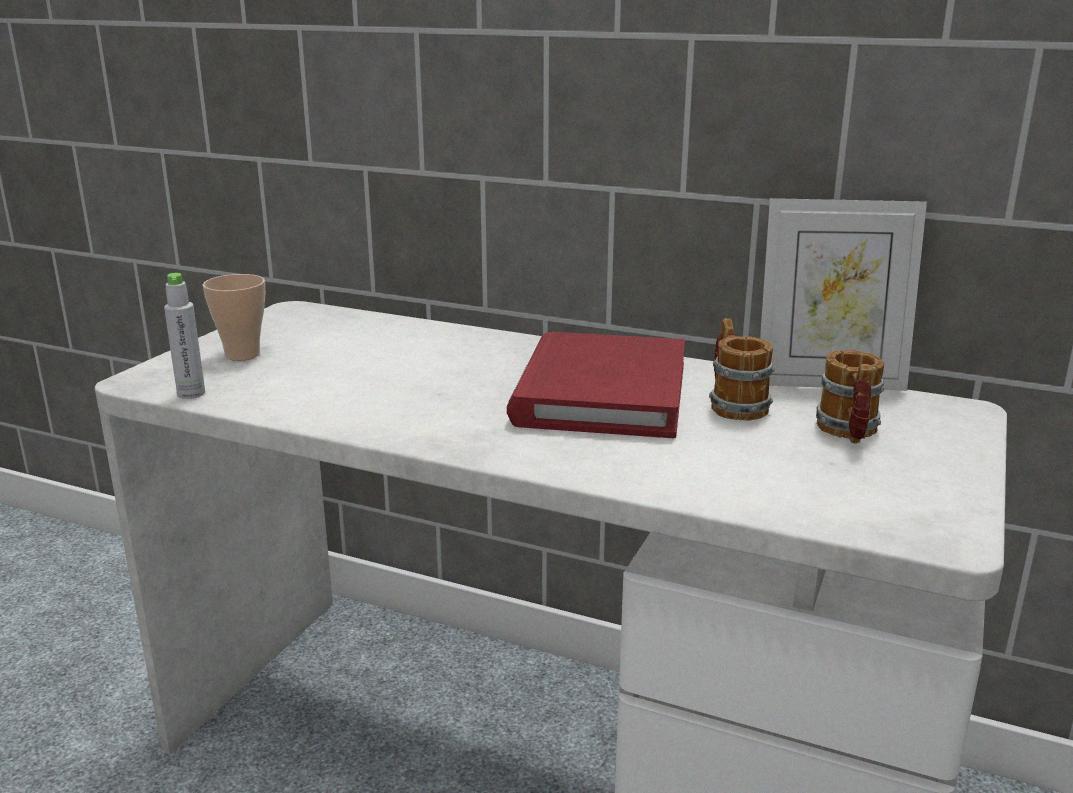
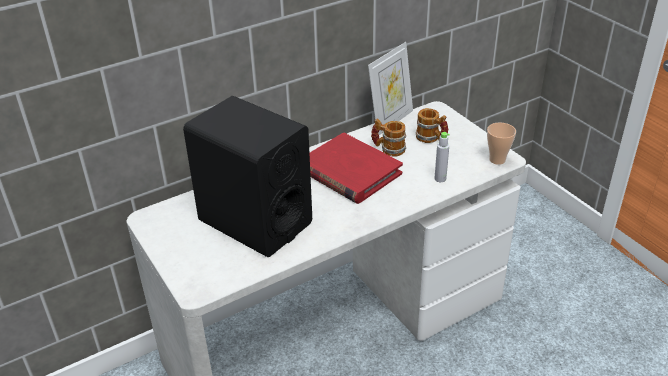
camera: 55 degrees left, 15 degrees up
grey bottle [164,273,205,399] -> grey bottle moved to [434,132,450,182]
cup [202,274,265,361] -> cup moved to [487,123,516,165]
none -> black speaker [183,96,312,257]

